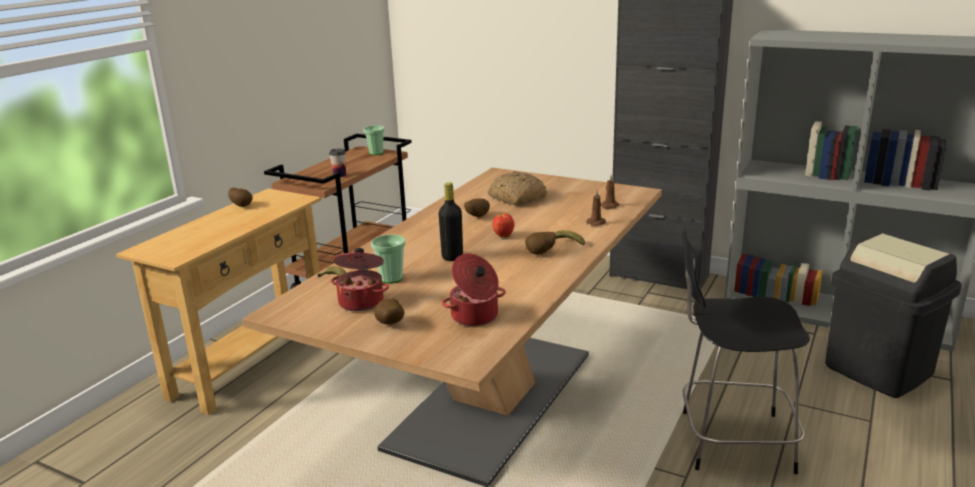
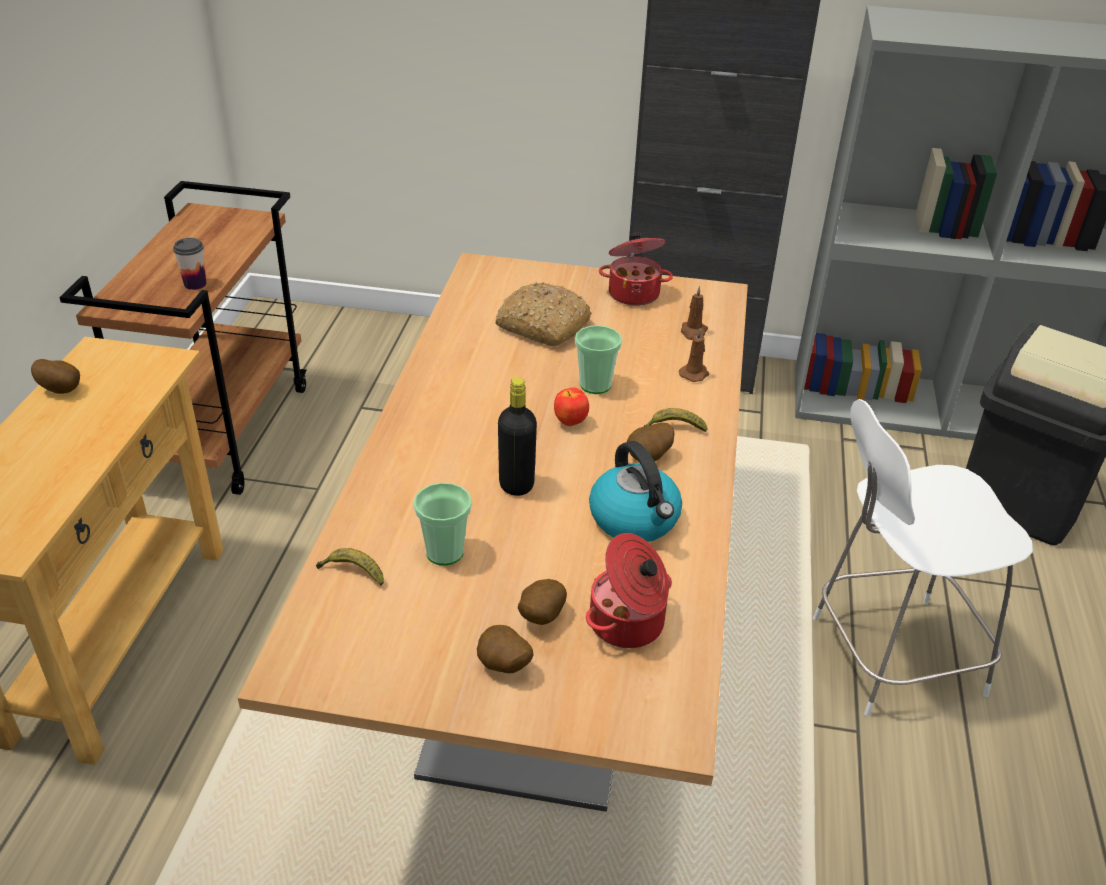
camera: 20 degrees left, 15 degrees up
cooking pot [331,248,389,311] -> cooking pot moved to [599,232,673,306]
cup [364,126,385,155] -> cup moved to [575,325,622,394]
potato [464,198,490,217] -> potato moved to [518,579,567,625]
black chair [682,229,810,474] -> white chair [813,399,1033,717]
none -> kettle [589,441,682,542]

